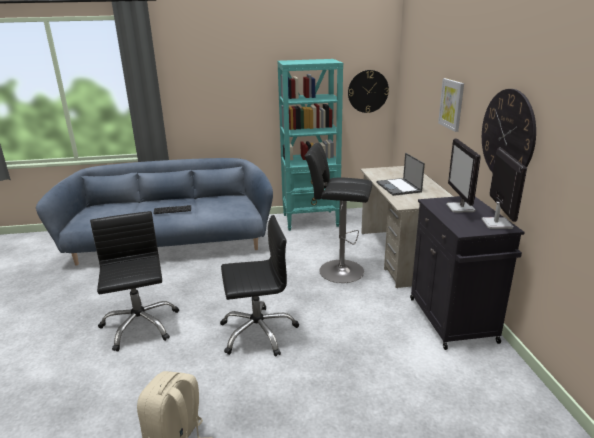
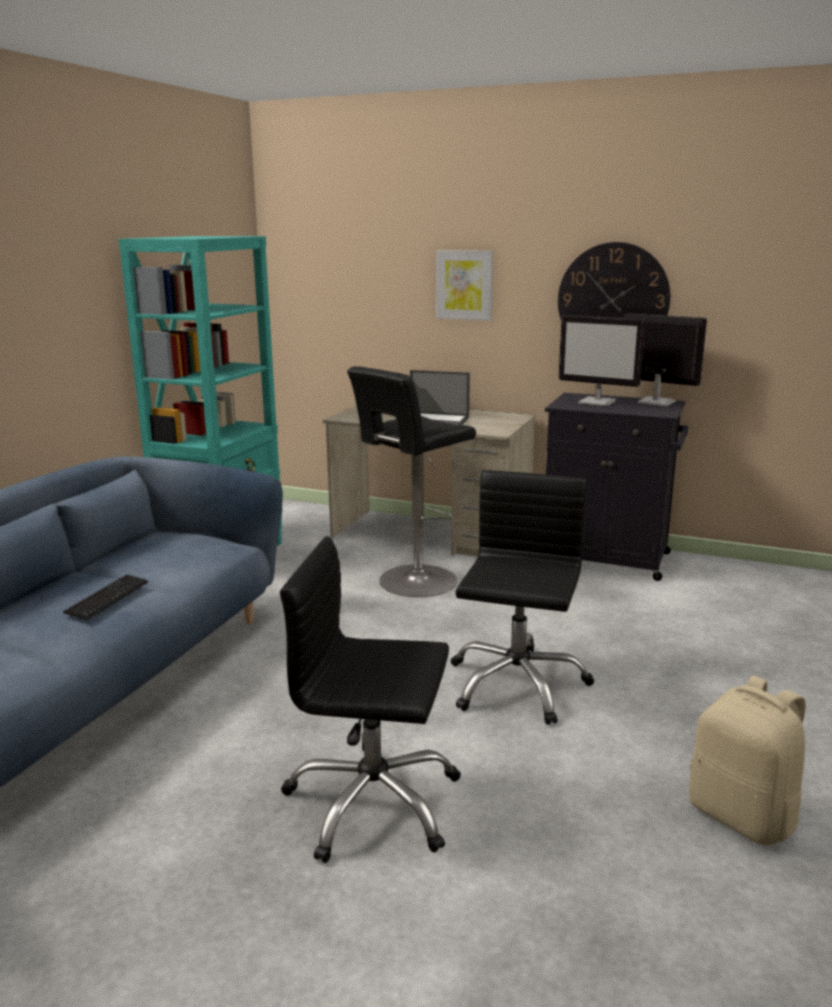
camera: 60 degrees left, 5 degrees down
wall clock [348,70,389,113] -> none

